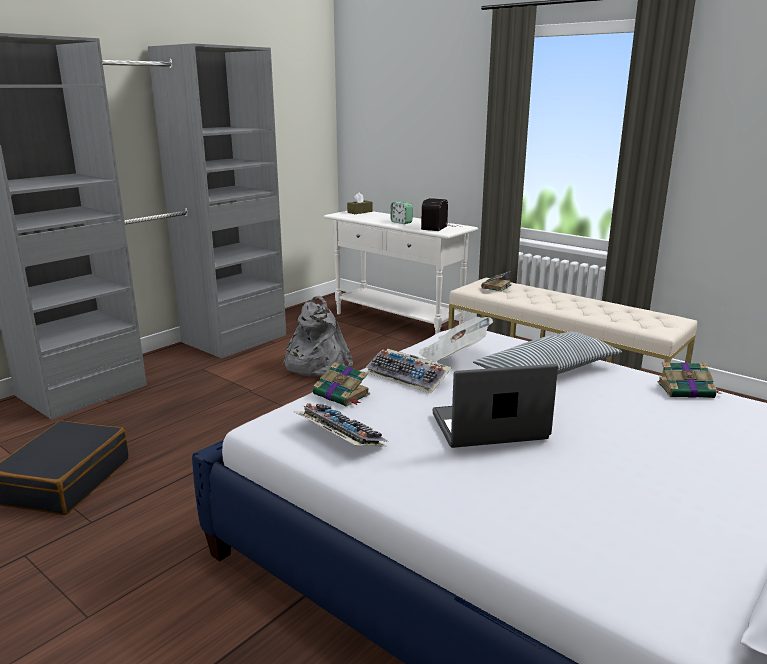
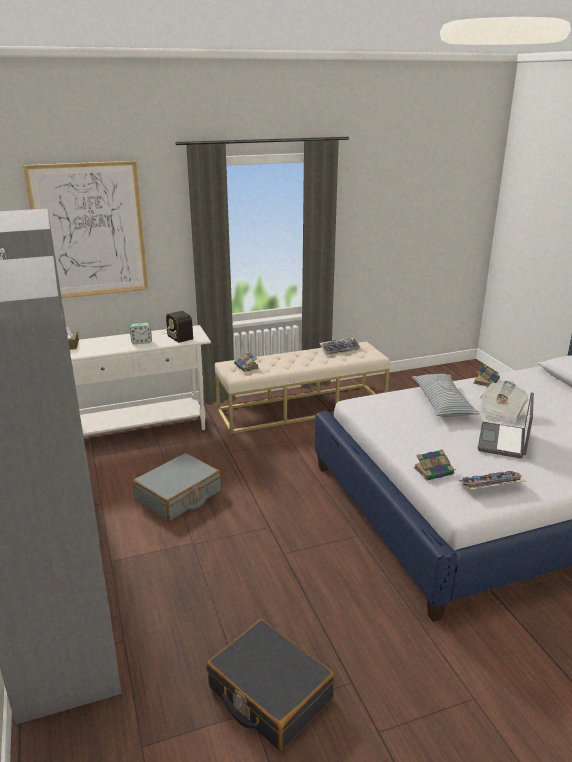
camera: 60 degrees left, 5 degrees up
grey backpack [282,296,353,377] -> grey suitcase [133,453,221,521]
keyboard [366,349,452,393] -> keyboard moved to [320,338,361,356]
newspaper [419,317,493,362] -> newspaper moved to [481,380,528,422]
none -> picture [23,161,148,298]

